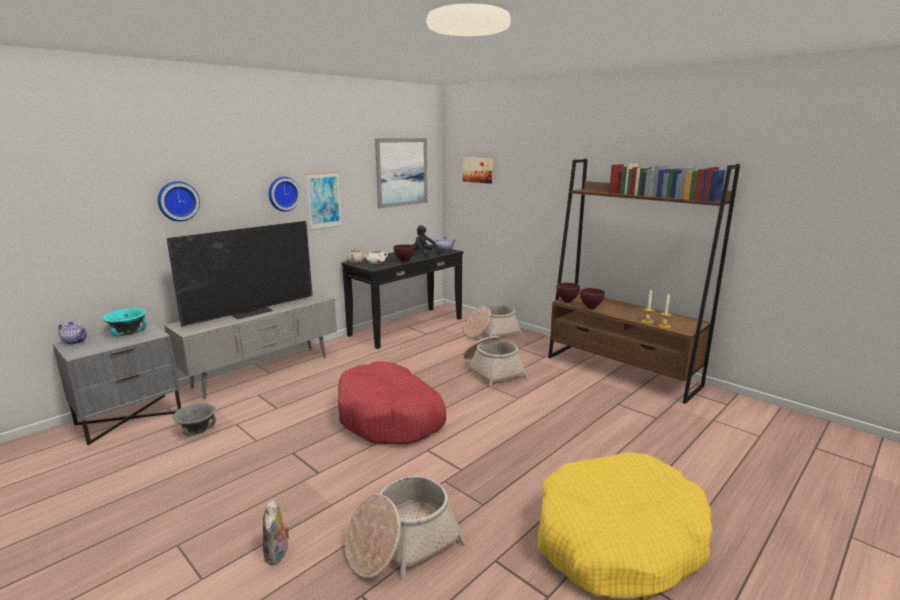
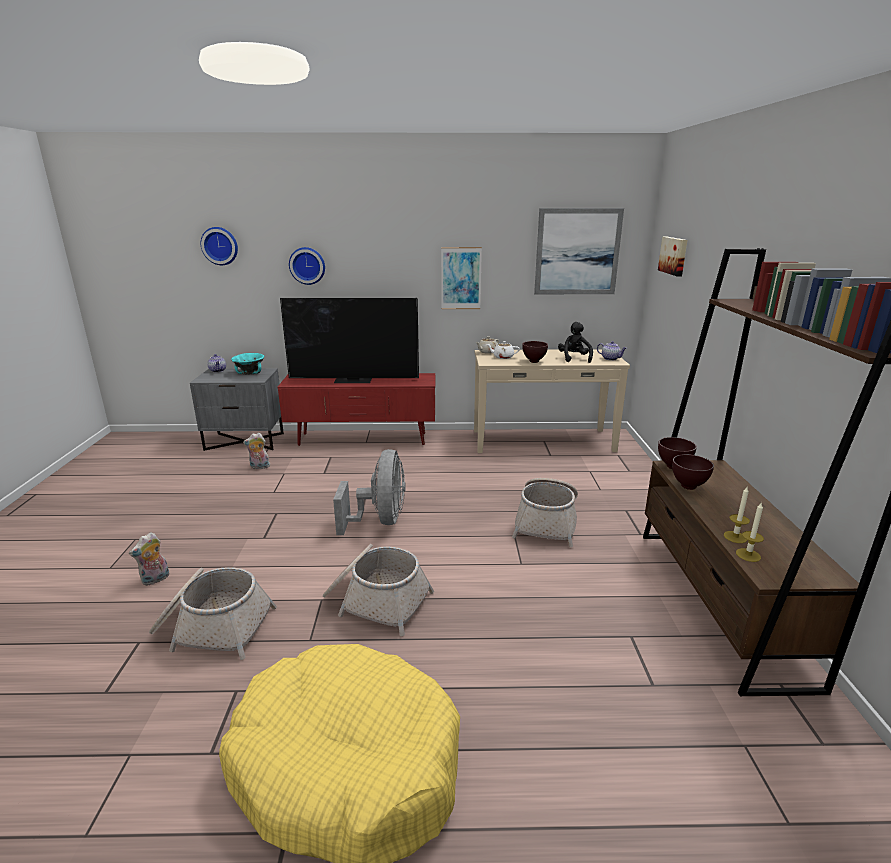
camera: 45 degrees right, 5 degrees up
grey tv stand [164,291,337,399] -> red tv stand [277,373,435,446]
grey bowl [173,403,216,436] -> plush toy [243,433,270,469]
wall clock [269,177,300,212] -> wall clock moved to [201,227,238,265]
red dog bed [338,361,446,445] -> grey fan [333,449,406,535]
black console table [341,247,463,349] -> beige console table [474,349,630,453]
basket [465,305,523,338] -> basket moved to [323,544,434,636]

